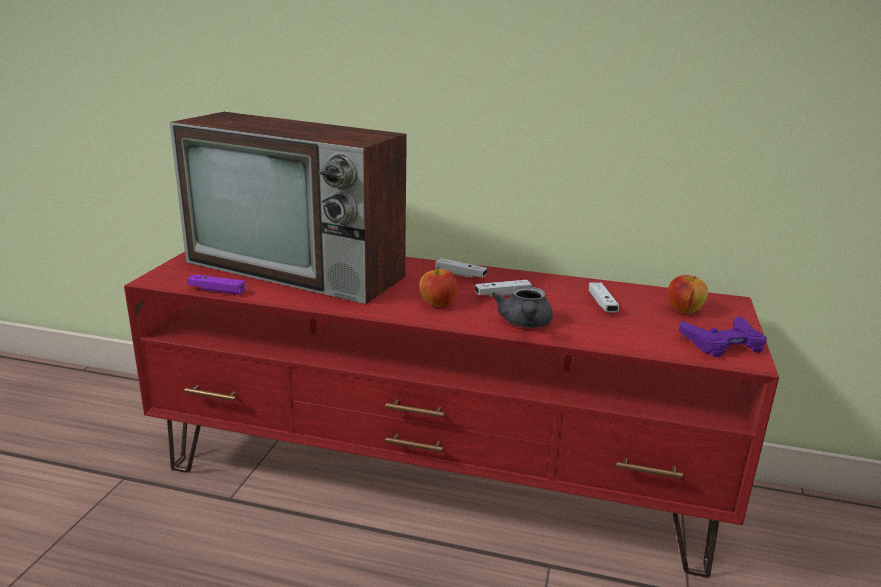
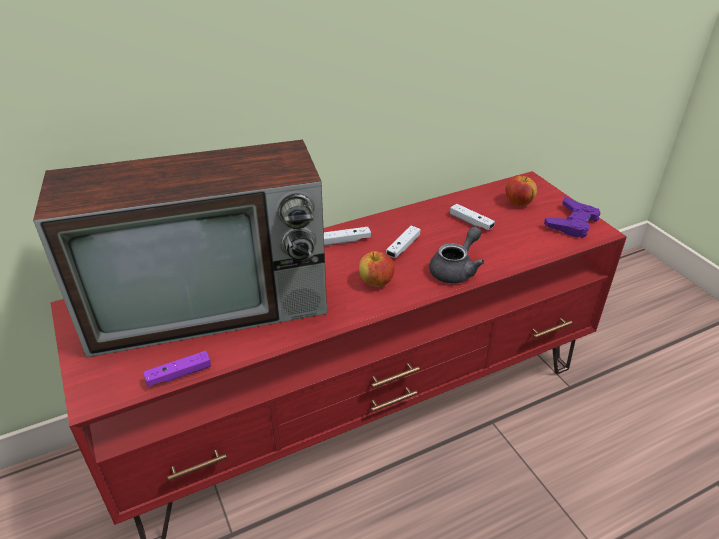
camera: 40 degrees left, 15 degrees up
grey teapot [492,286,553,328] -> grey teapot turned 105 degrees counterclockwise [429,226,485,283]

